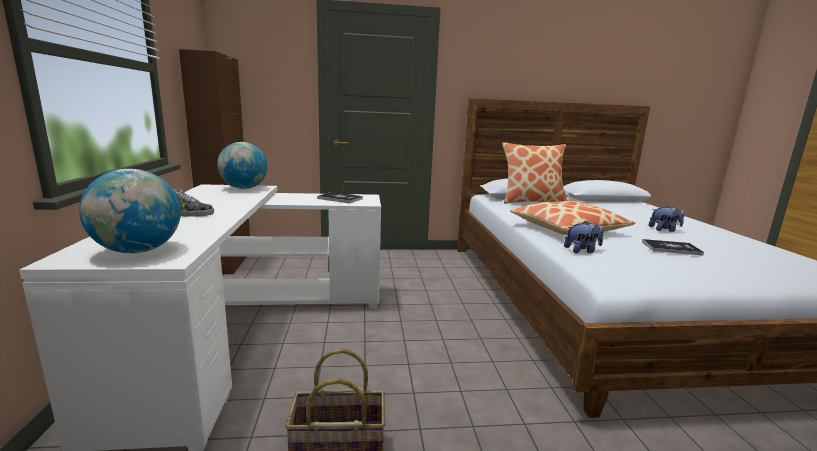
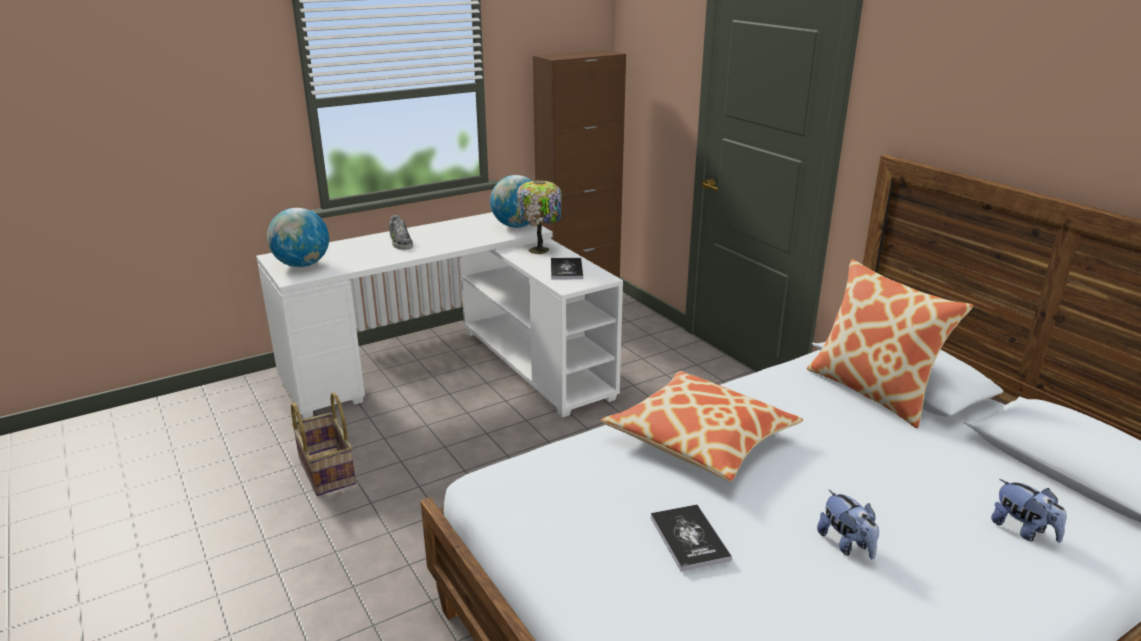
camera: 65 degrees right, 10 degrees up
plush toy [564,221,604,253] -> plush toy moved to [991,479,1067,542]
none -> table lamp [516,180,562,254]

